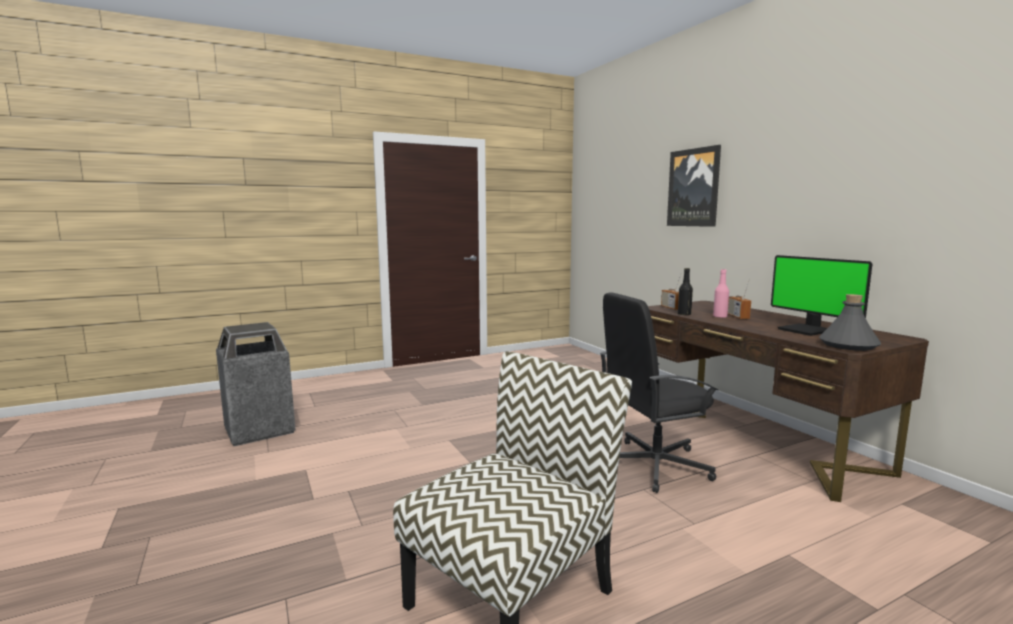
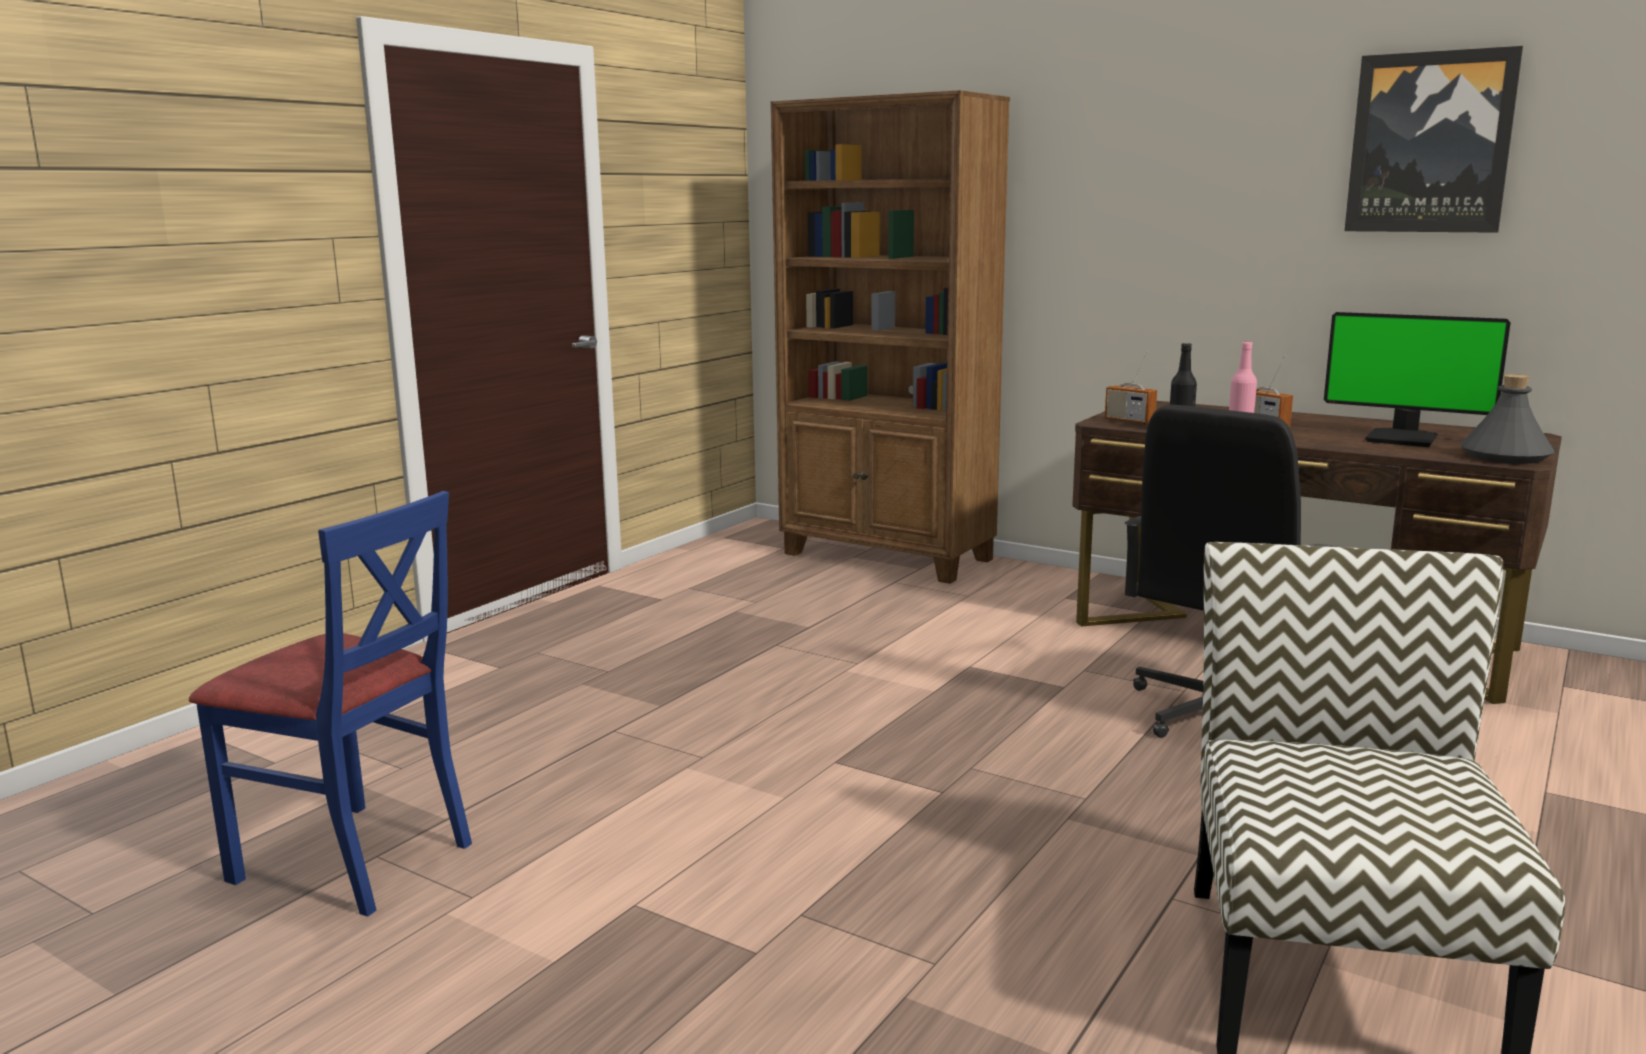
camera: 30 degrees left, 5 degrees up
trash can [216,322,296,446] -> blue chair [189,491,472,916]
picture [667,145,721,227] -> picture moved to [1345,46,1523,233]
none -> brown bookcase [771,90,1010,584]

